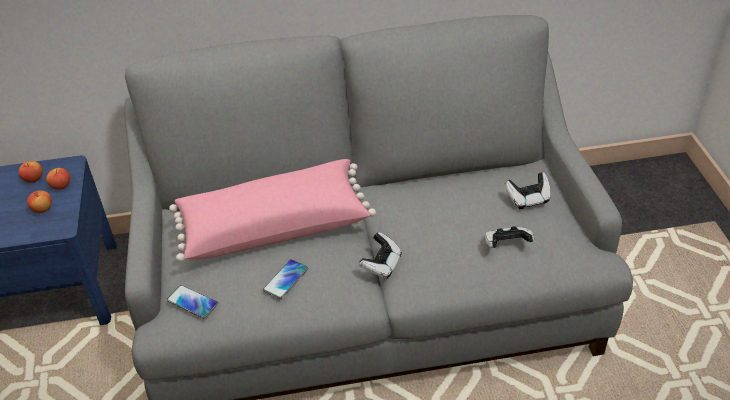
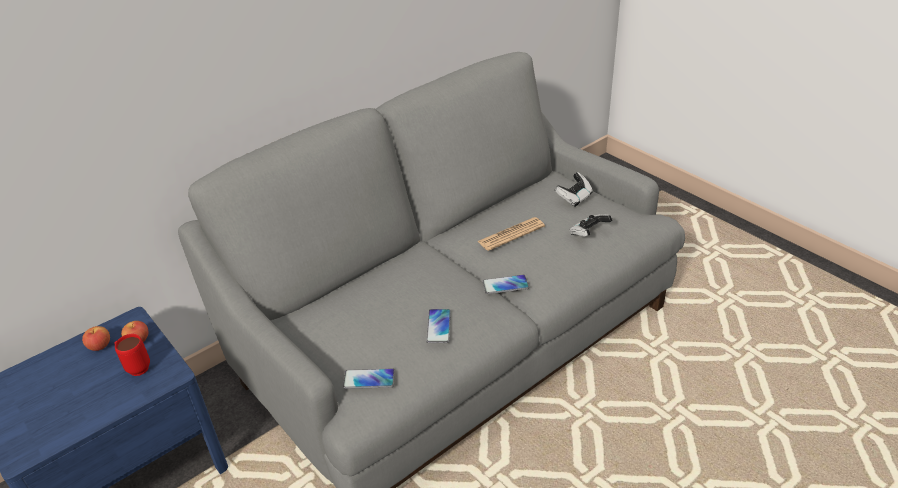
camera: 30 degrees left, 5 degrees down
apple [27,190,52,213] -> red mug [115,334,150,376]
pink pillow [169,159,376,262] -> none
game controller [359,232,402,278] -> phone [482,275,529,294]
none -> newspaper [478,217,545,251]

